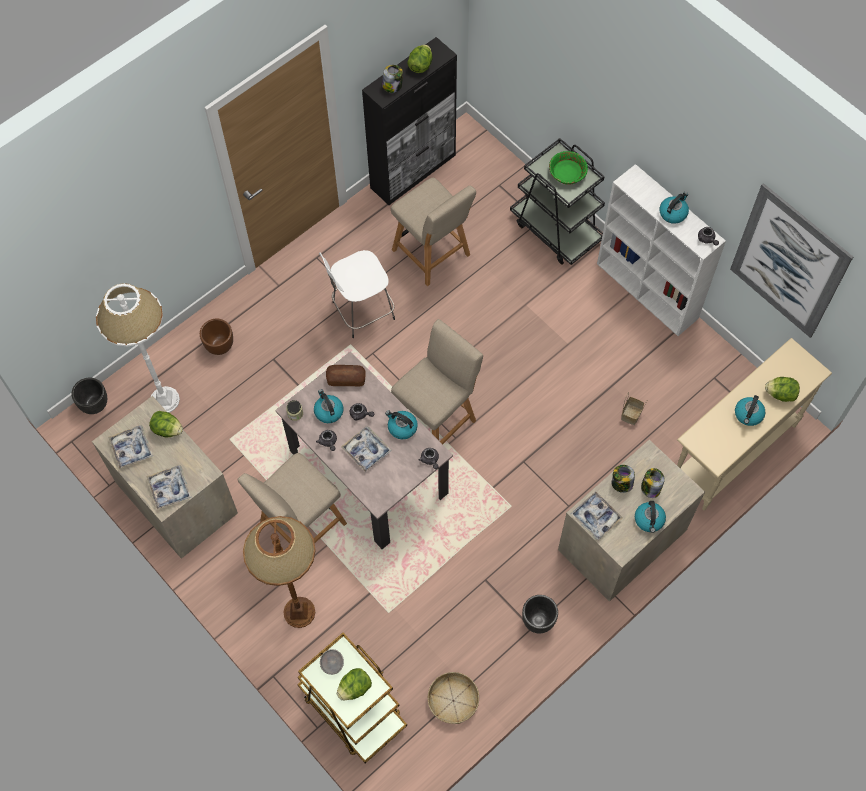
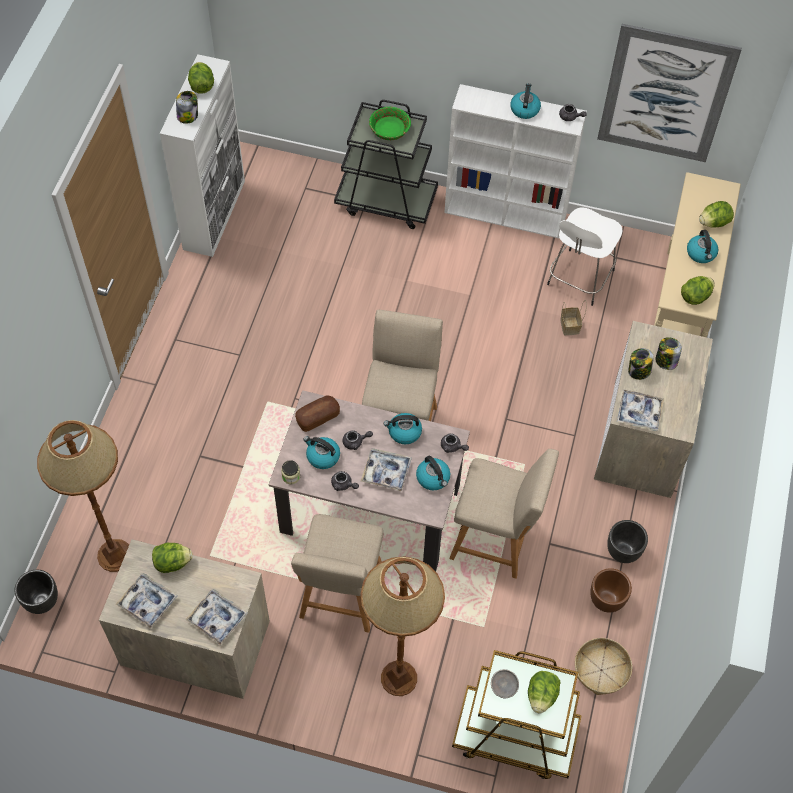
camera: 35 degrees left, 5 degrees down
white floor lamp [96,283,180,413] -> brown floor lamp [37,420,129,572]
brown planter [200,319,233,355] -> brown planter moved to [590,568,632,613]
white stool [319,250,395,338] -> white stool moved to [547,208,623,306]
black cabinet [362,37,457,205] -> white cabinet [160,54,245,257]
beige chair [391,178,476,286] -> beige chair moved to [449,449,559,579]
kettle [635,501,666,533] -> kettle moved to [416,456,450,490]
none -> lettuce [681,276,715,305]

